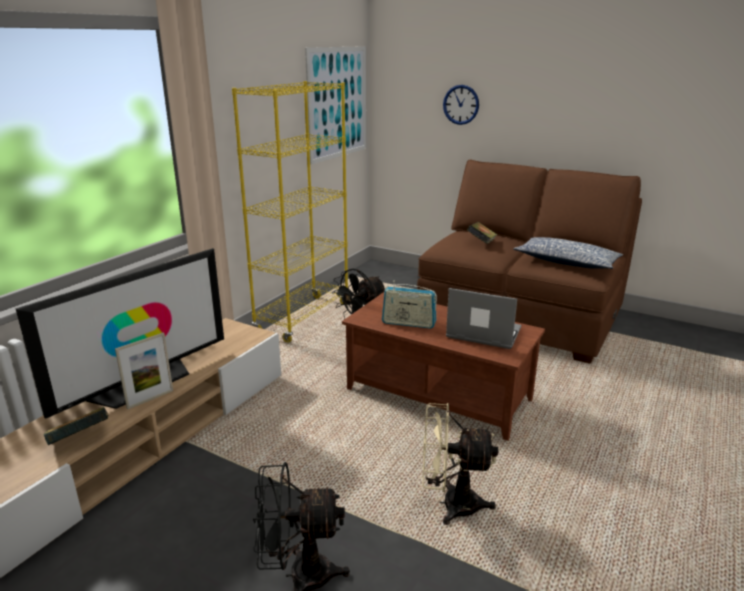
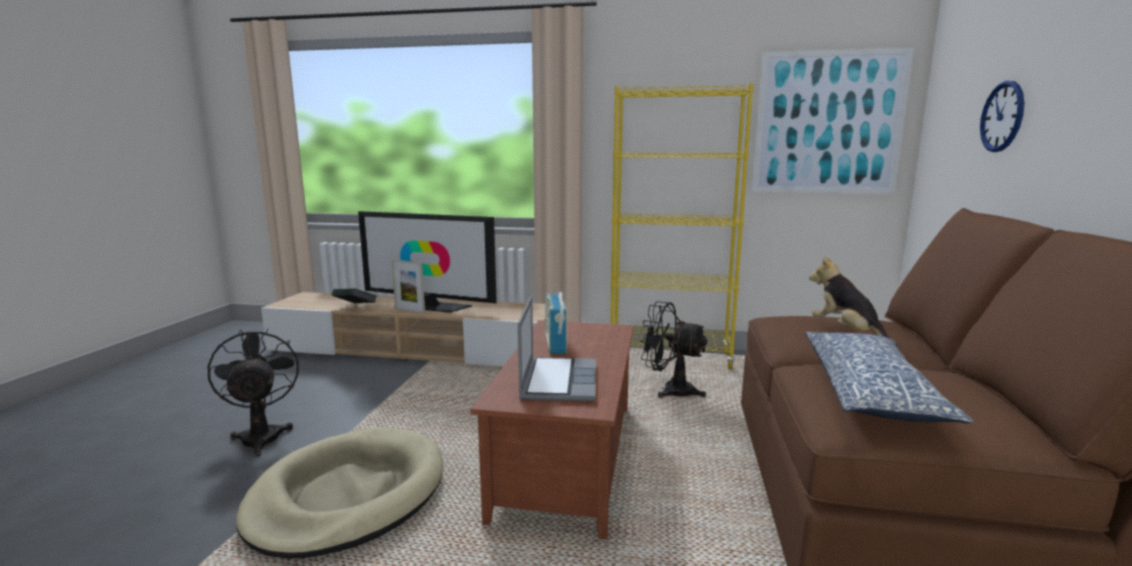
camera: 70 degrees right, 10 degrees down
beige fan [422,403,498,525] -> beige dog bed [236,427,443,559]
book [467,222,497,244] -> plush toy [809,256,897,347]

